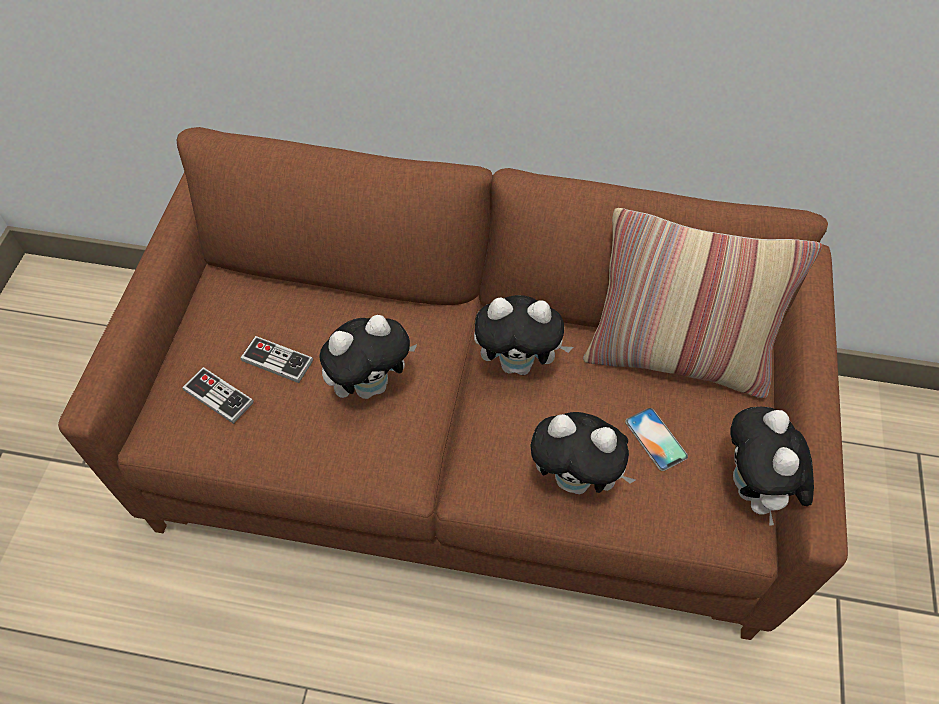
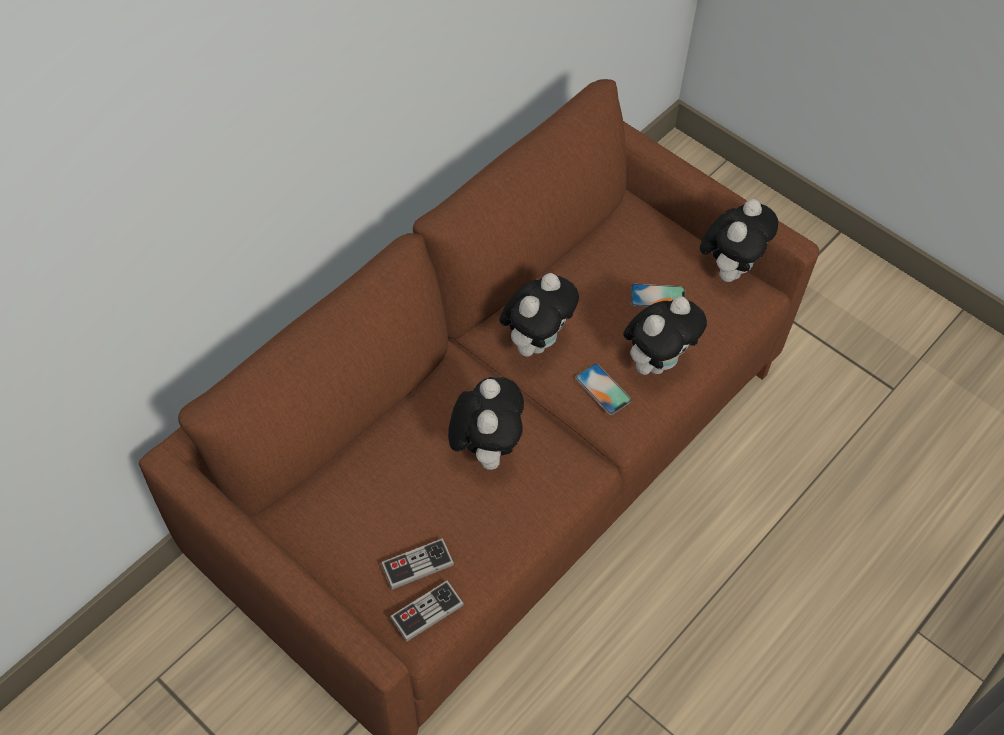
camera: 60 degrees left, 0 degrees up
game controller [240,336,313,383] -> game controller moved to [390,580,464,642]
pillow [583,208,822,398] -> none
plush toy [730,407,814,526] -> plush toy turned 90 degrees counterclockwise [700,199,778,282]
none -> phone [575,364,632,415]

